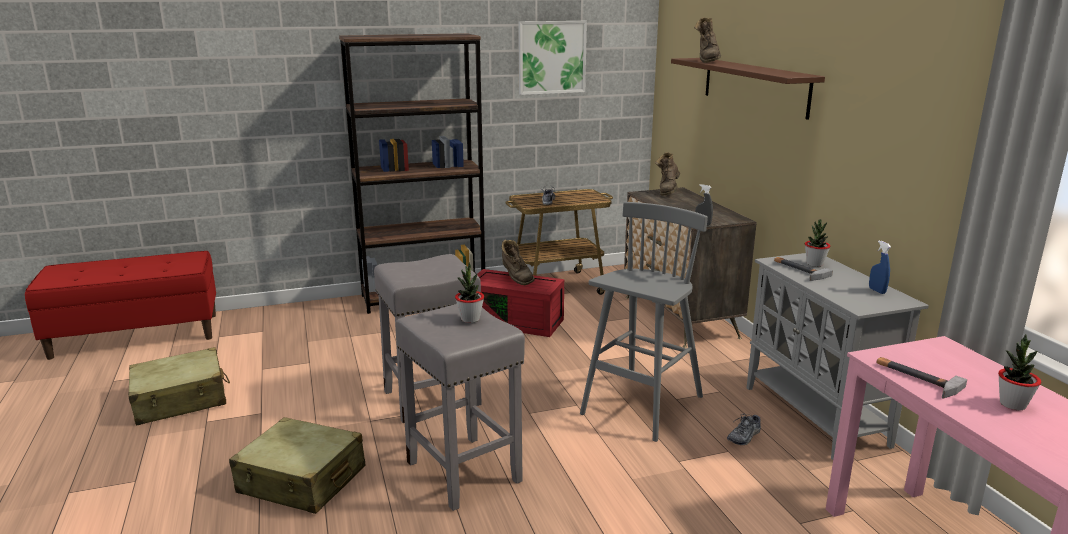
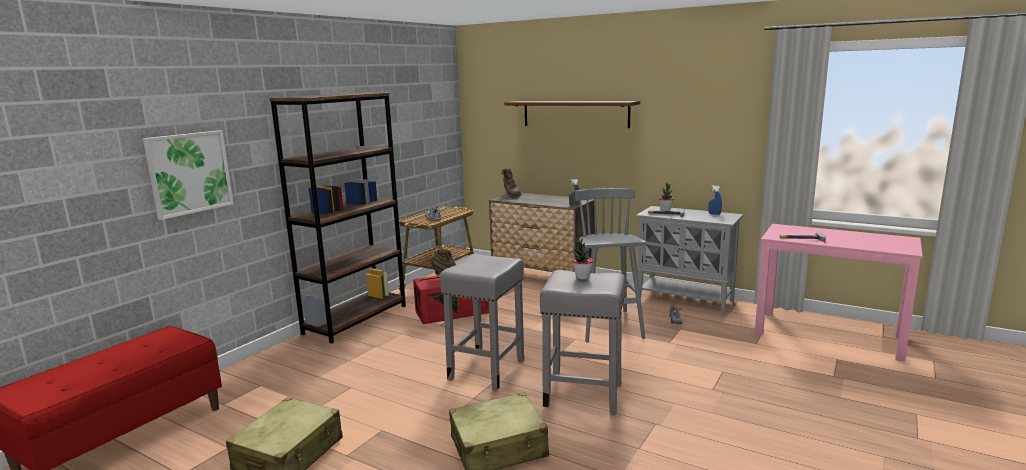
camera: 40 degrees left, 5 degrees down
picture [518,21,587,95] -> picture moved to [143,130,234,220]
brown boot [694,17,721,63] -> none
potted plant [998,334,1041,410] -> none

